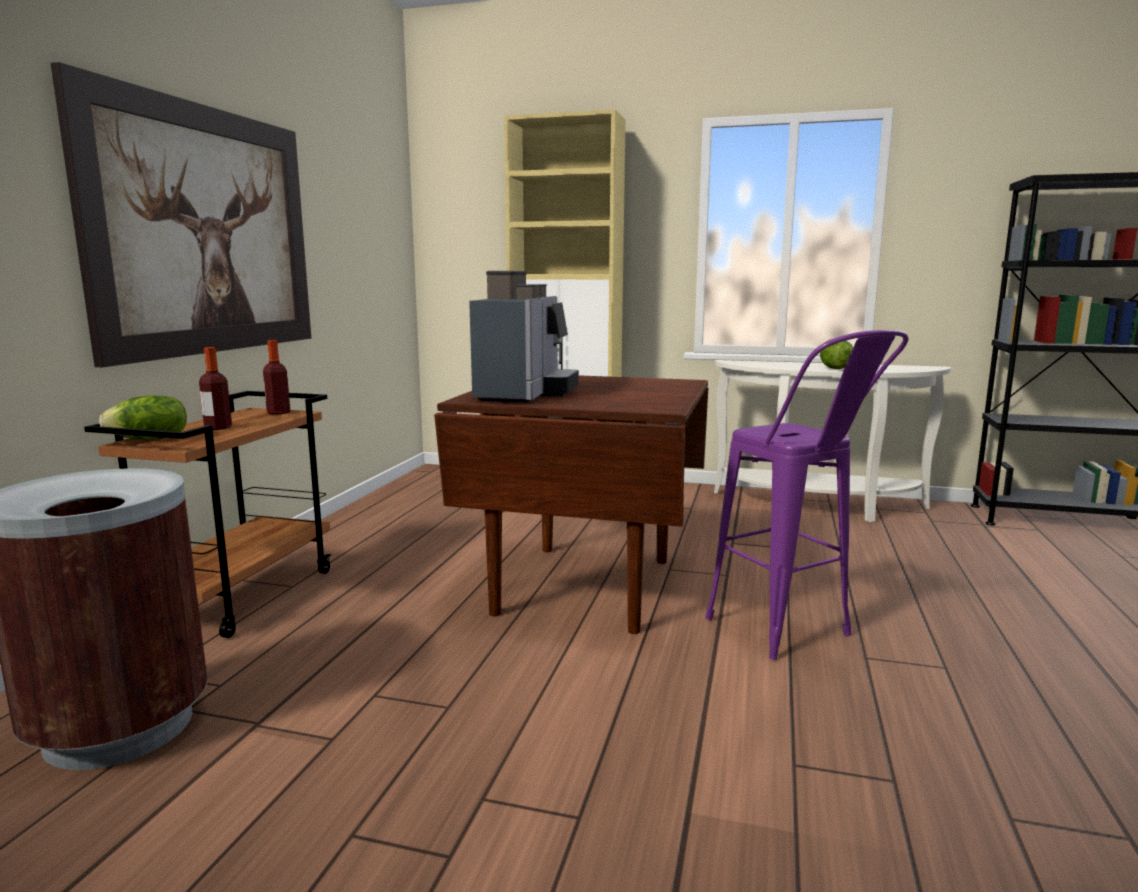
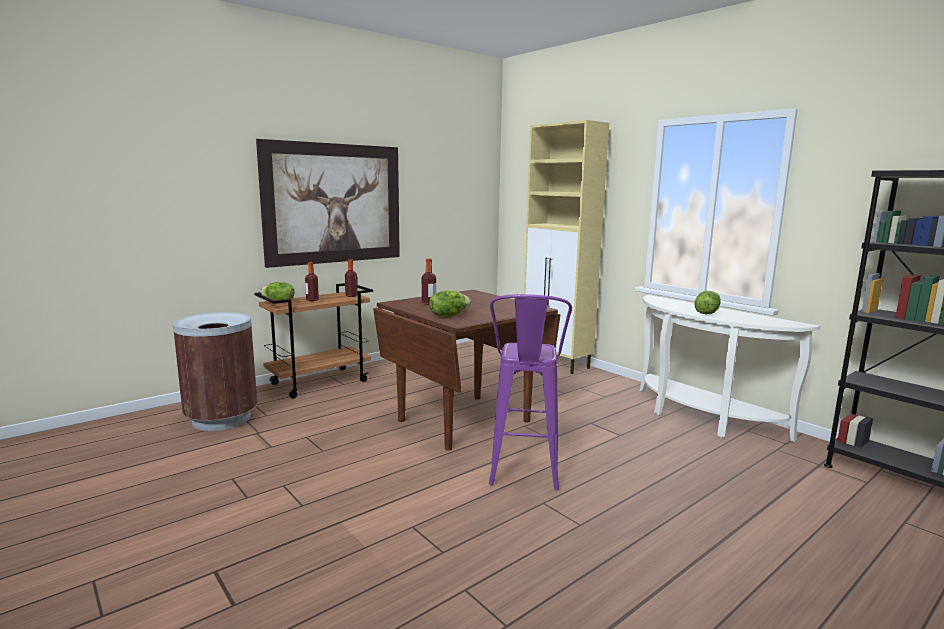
camera: 35 degrees right, 0 degrees up
coffee machine [469,271,579,403] -> bottle [422,259,436,305]
none -> lettuce [429,291,471,316]

